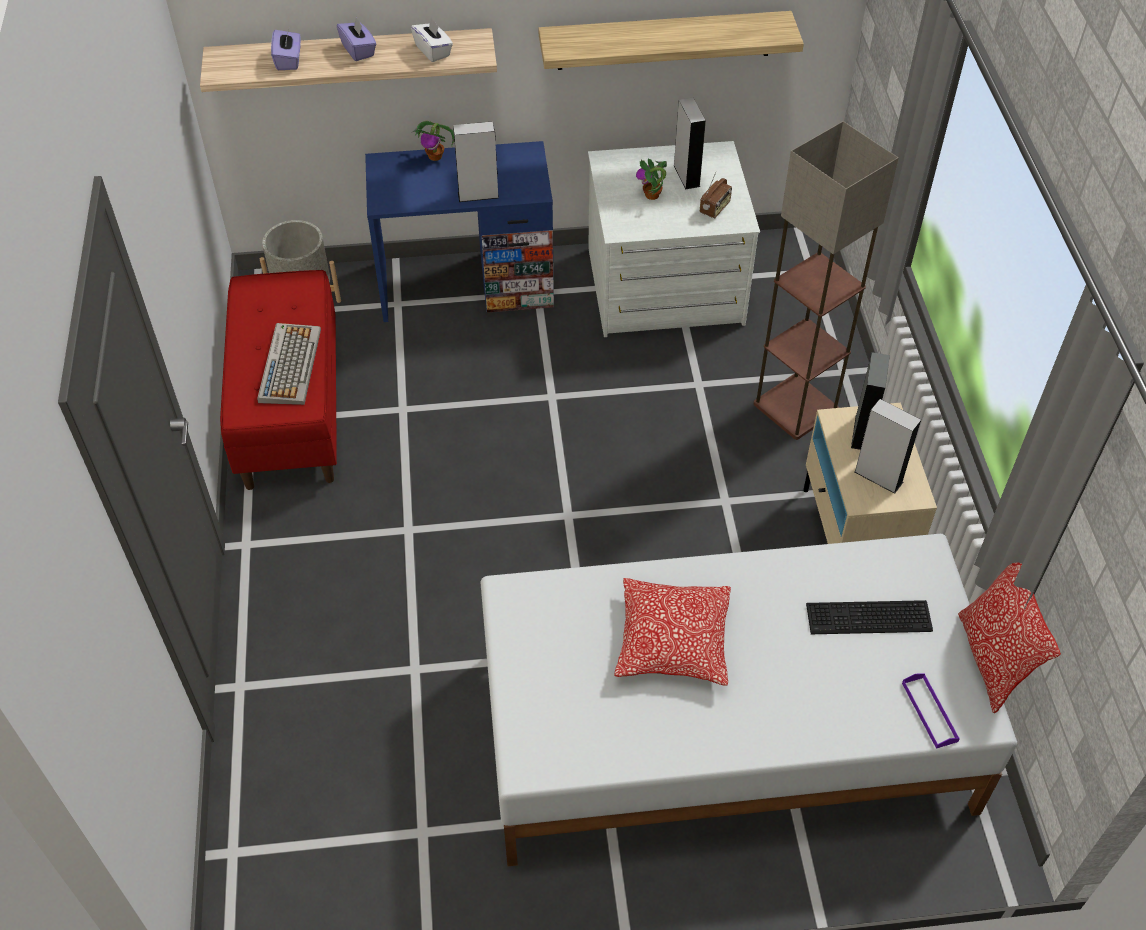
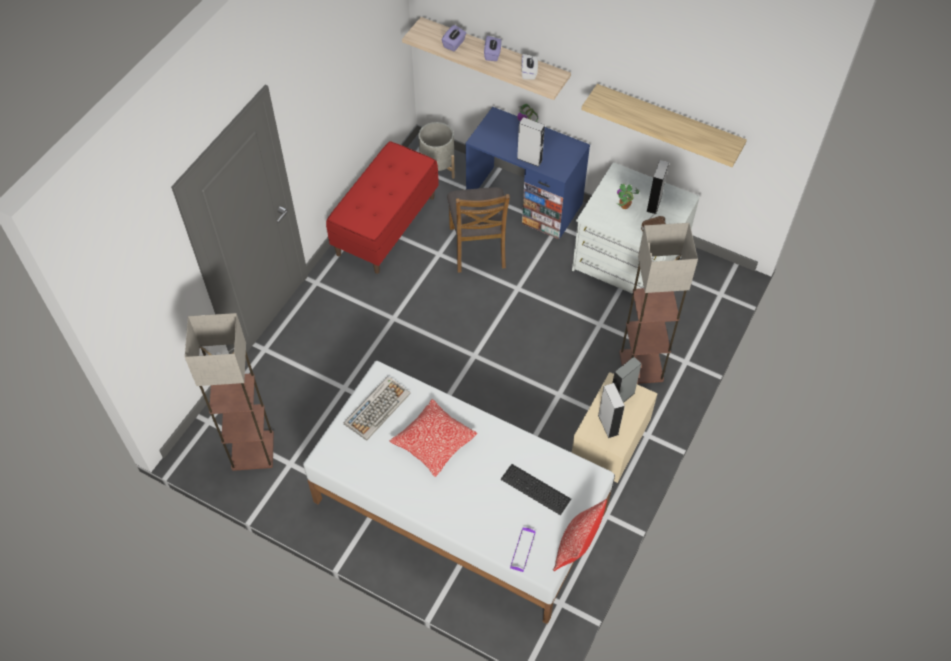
camera: 35 degrees right, 5 degrees up
keyboard [257,323,321,405] -> keyboard moved to [344,376,410,441]
none -> floor lamp [185,313,274,471]
none -> brown chair [447,187,510,273]

